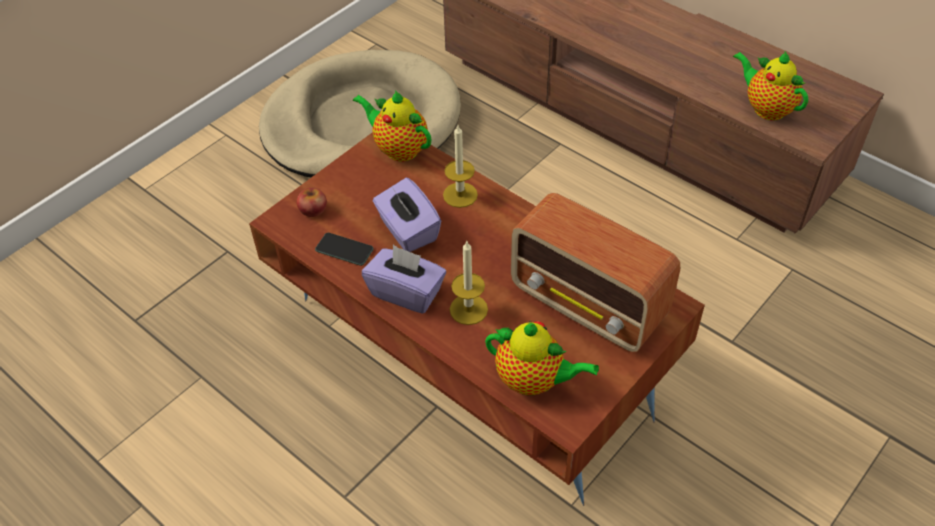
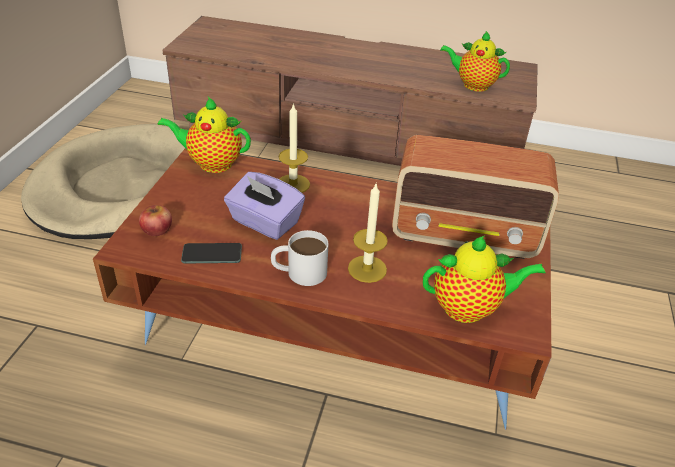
camera: 30 degrees left, 10 degrees down
purple tissue box [362,245,446,314] -> white mug [271,230,328,286]

